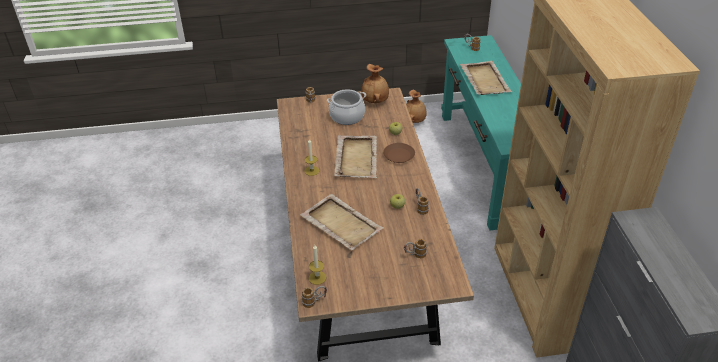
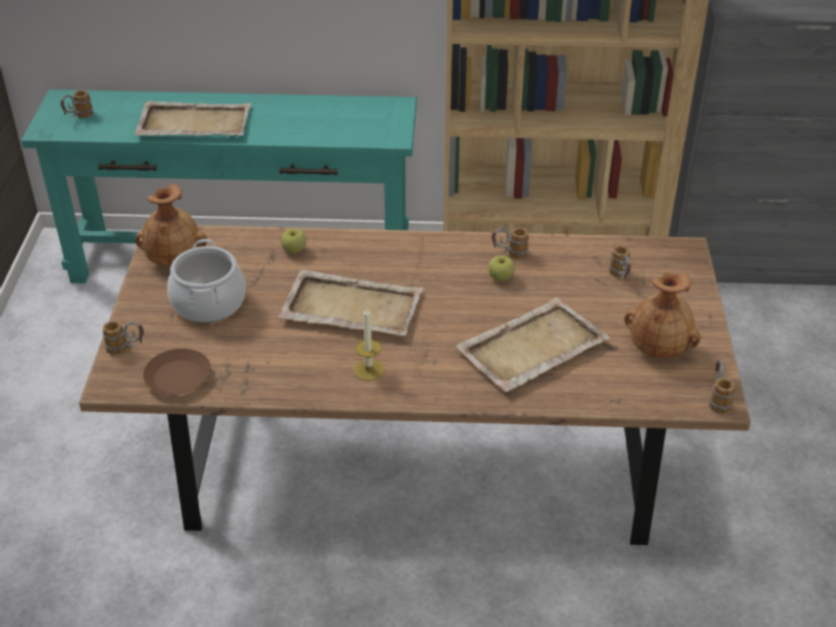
camera: 80 degrees left, 0 degrees up
candle [309,245,326,285] -> none
brown plate [383,143,415,163] -> brown plate moved to [143,348,211,395]
brown vase [406,89,427,123] -> brown vase moved to [624,272,701,358]

